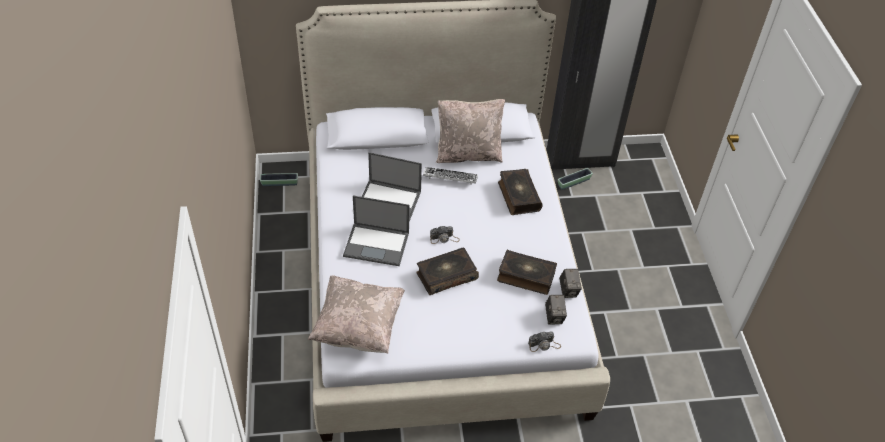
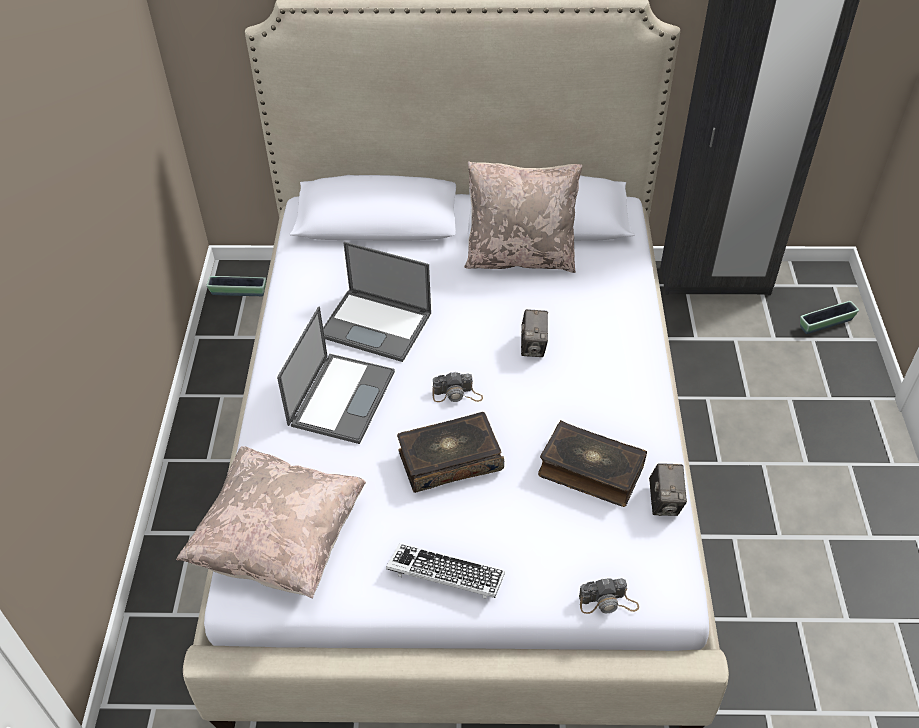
camera: 10 degrees right, 0 degrees up
laptop [343,196,409,266] -> laptop turned 90 degrees counterclockwise [277,307,395,444]
keyboard [423,167,478,185] -> keyboard moved to [386,544,505,599]
book [498,169,543,215] -> none
camera [545,295,567,325] -> camera moved to [521,309,548,357]
planter [558,168,593,190] -> planter moved to [800,301,859,334]

